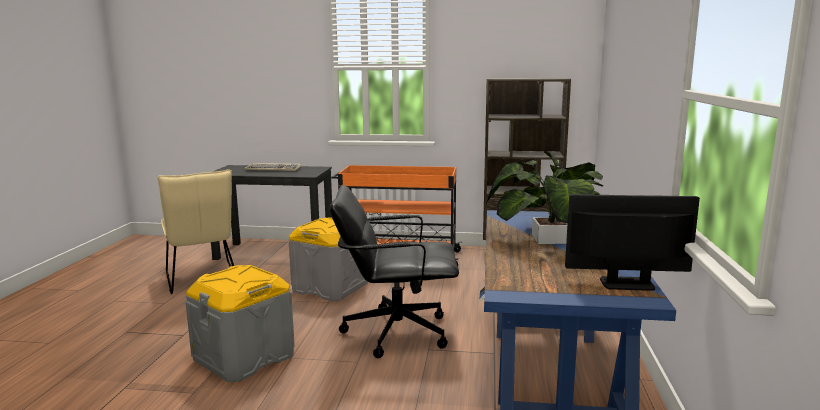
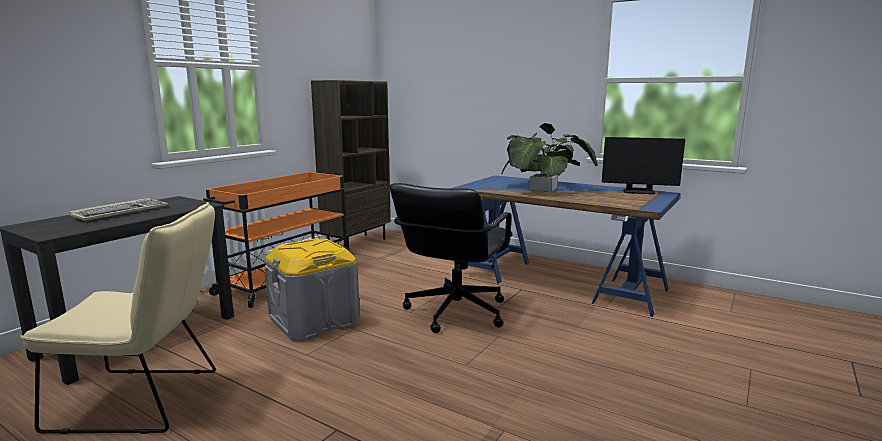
camera: 65 degrees left, 0 degrees up
grey storage box [186,265,295,382] -> none
monitor [565,194,700,291] -> monitor turned 105 degrees counterclockwise [602,137,685,194]

